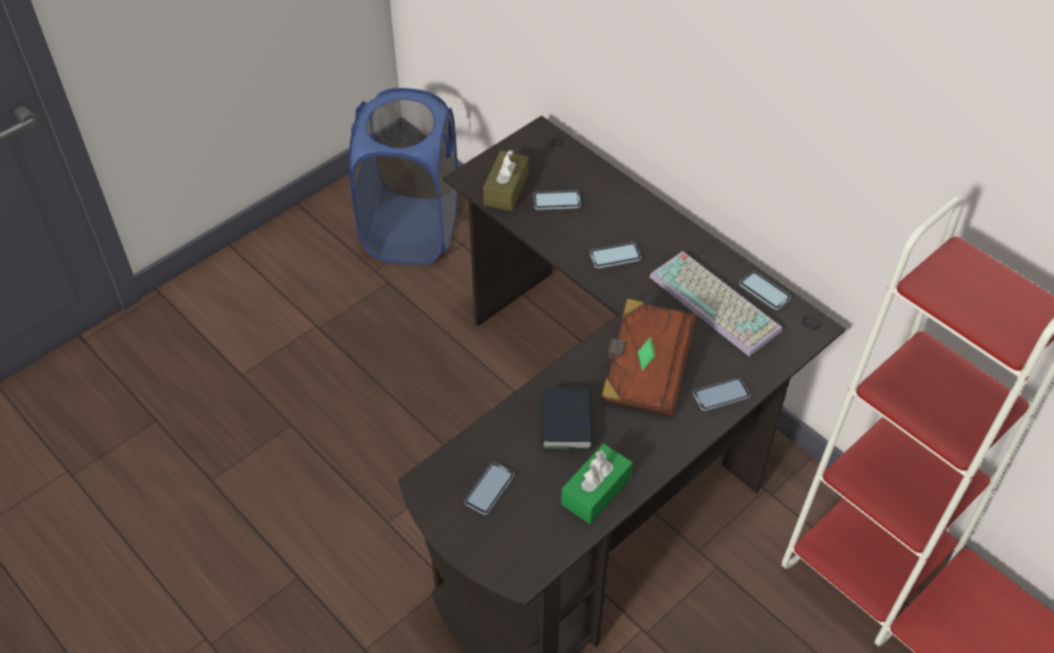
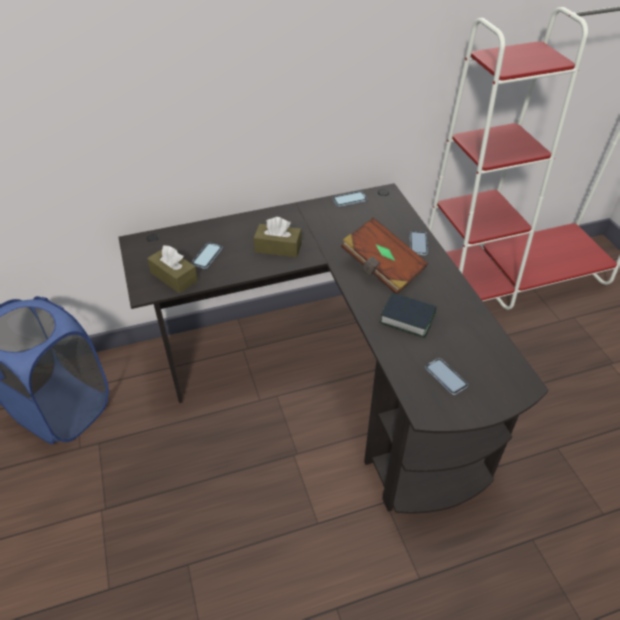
camera: 65 degrees left, 5 degrees down
green tissue box [561,444,633,524] -> none
phone [590,242,641,268] -> brown tissue box [254,217,302,258]
keyboard [650,251,782,356] -> none

